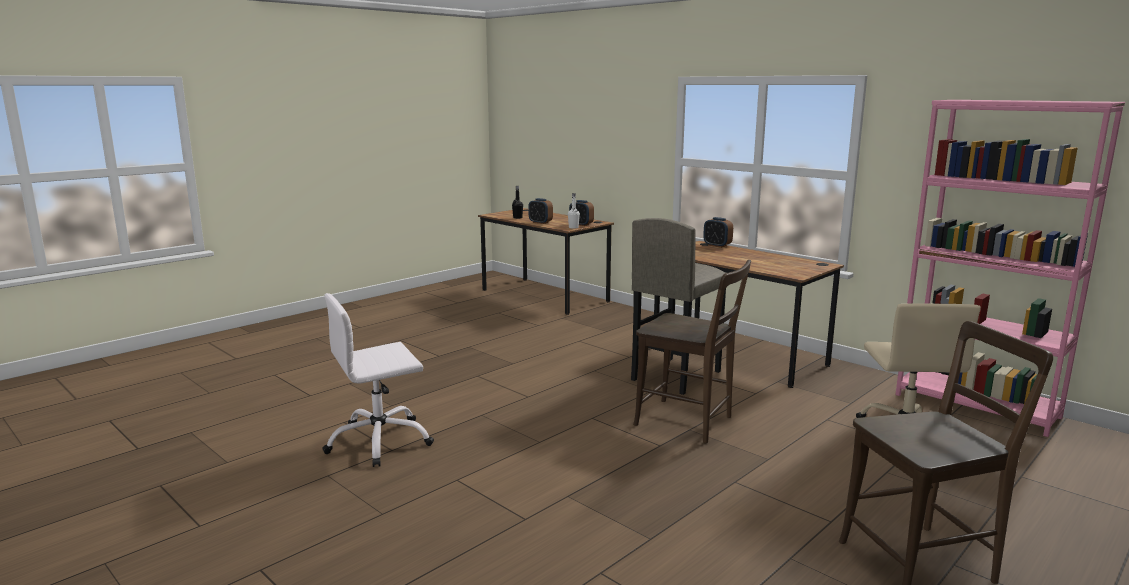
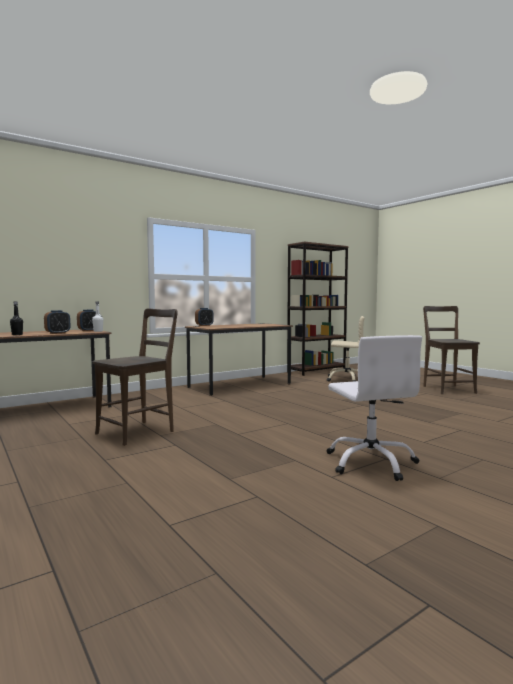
camera: 80 degrees left, 10 degrees down
grey stool [631,218,726,395] -> none
brown chair [633,260,751,443] -> brown chair moved to [93,308,178,446]
pink bookcase [895,100,1125,437] -> brown bookcase [287,241,348,376]

